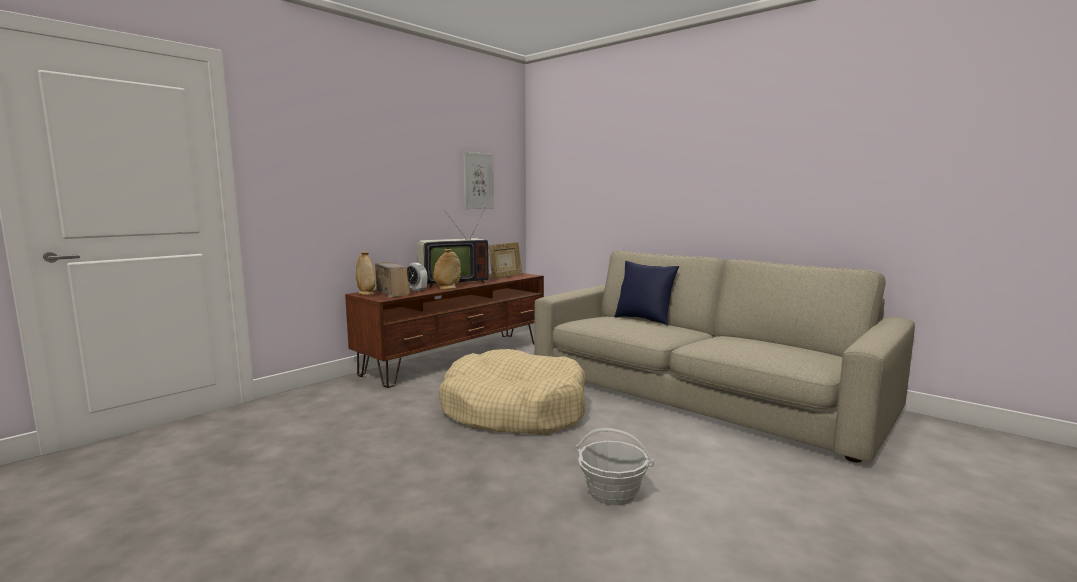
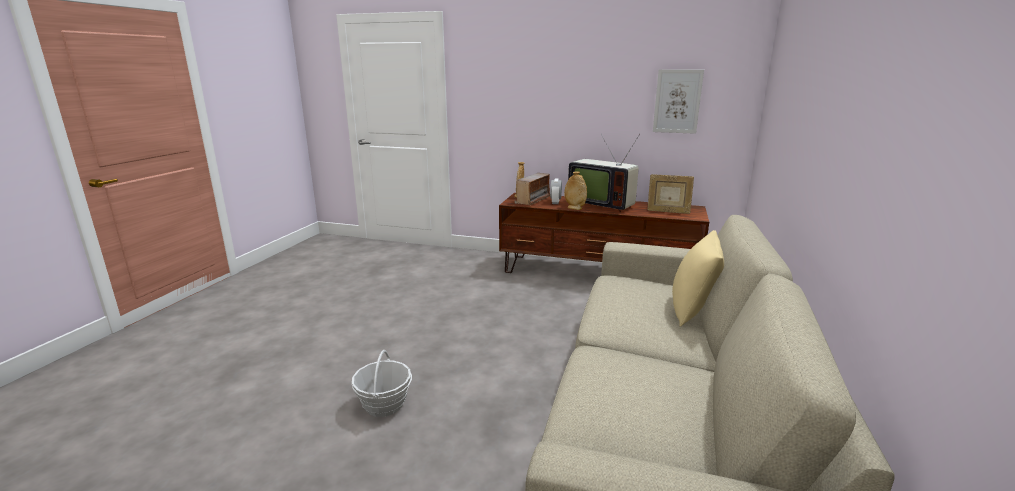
camera: 65 degrees right, 10 degrees up
beige dog bed [439,349,585,435] -> none
blue pillow [614,261,679,325] -> beige pillow [672,230,724,327]

